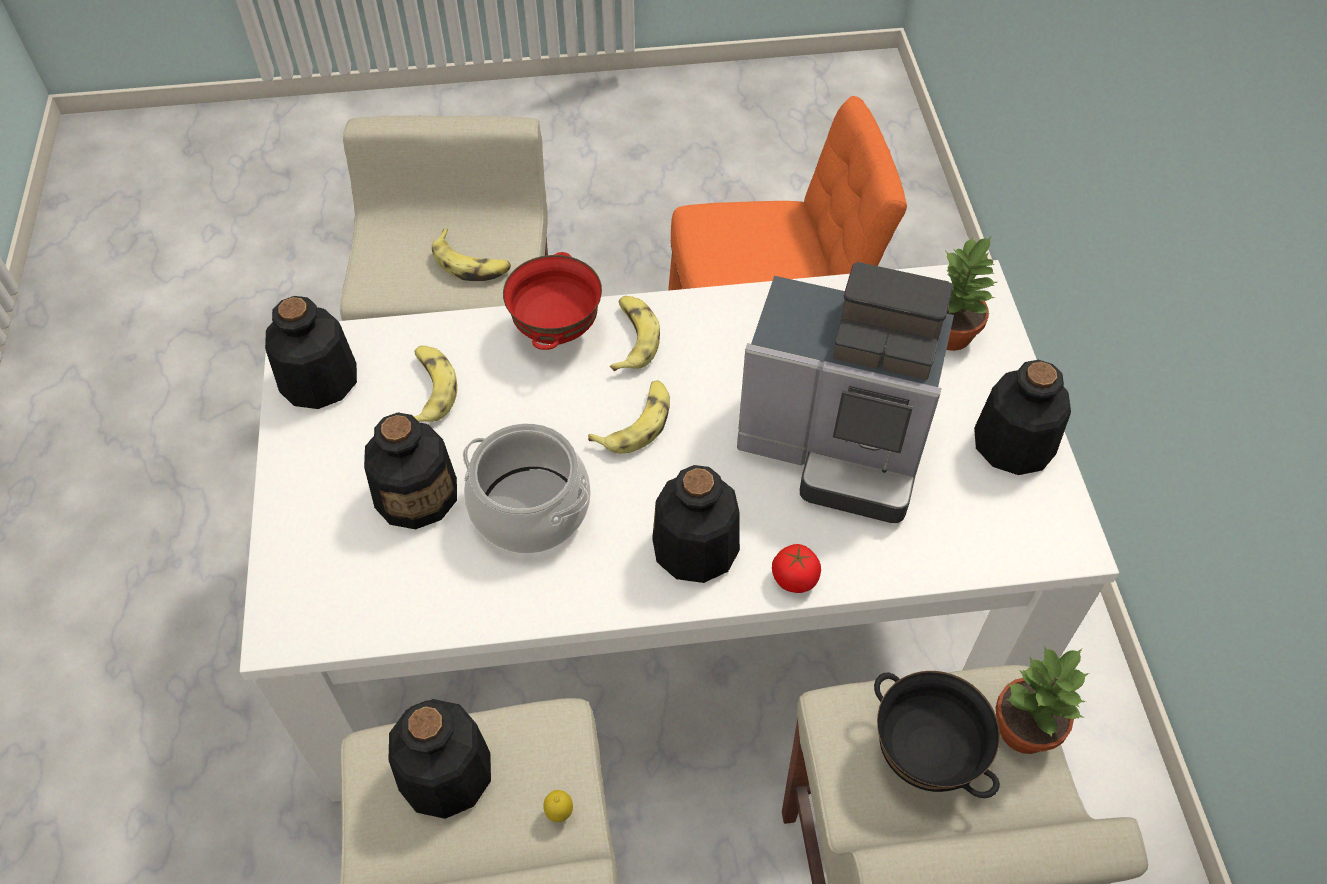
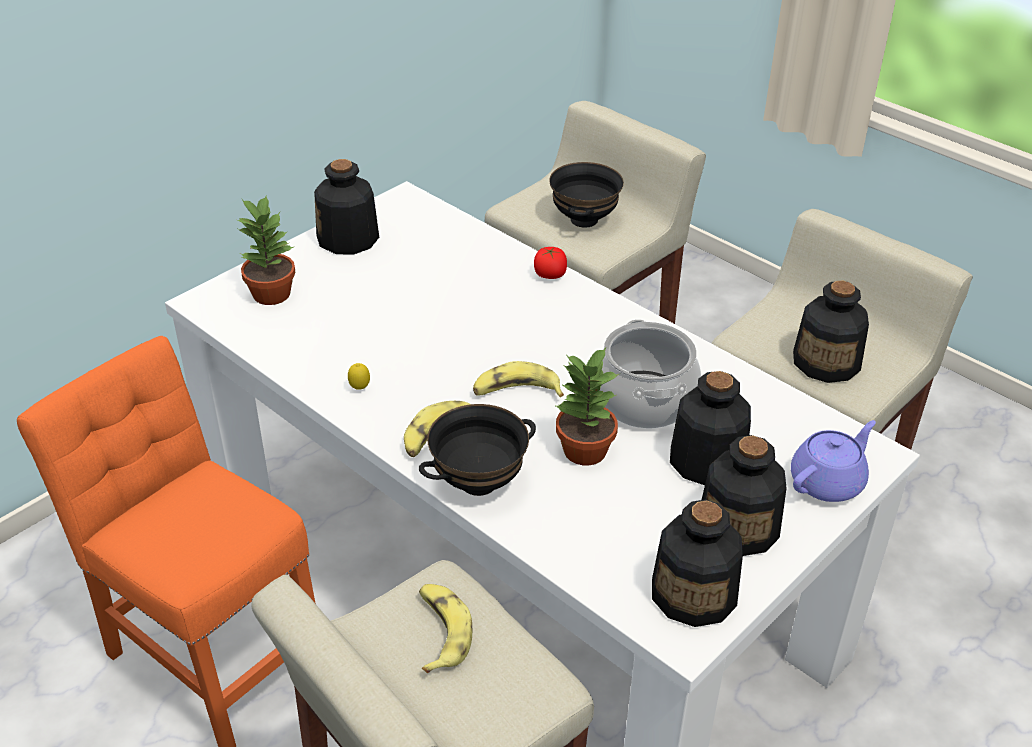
camera: 130 degrees left, 15 degrees down
banana [414,346,457,422] -> none
red bowl [503,252,602,350] -> black bowl [419,404,536,496]
lemon [543,790,573,822] -> lemon moved to [348,363,370,390]
bottle [652,465,740,583] -> bottle moved to [702,435,787,556]
coffee machine [737,262,954,523] -> none
potted plant [996,647,1089,754] -> potted plant moved to [554,348,619,465]
none -> purple teapot [791,420,876,502]

